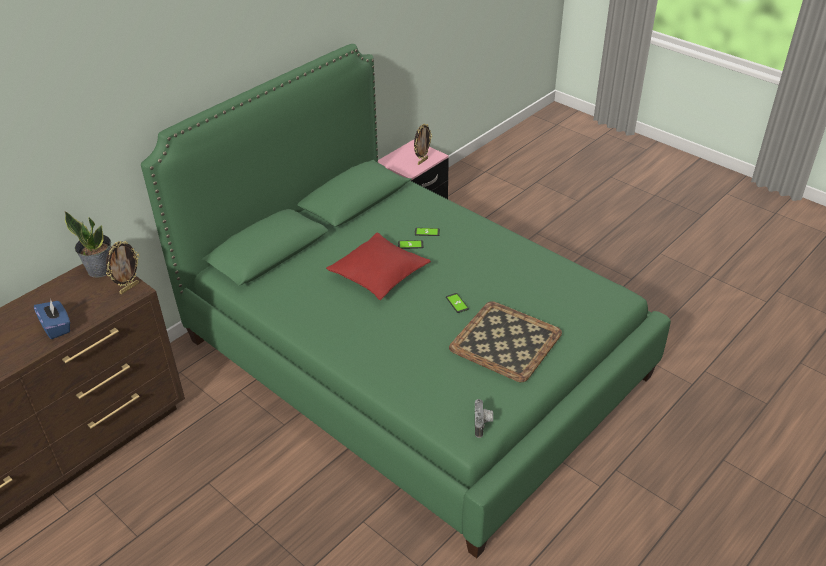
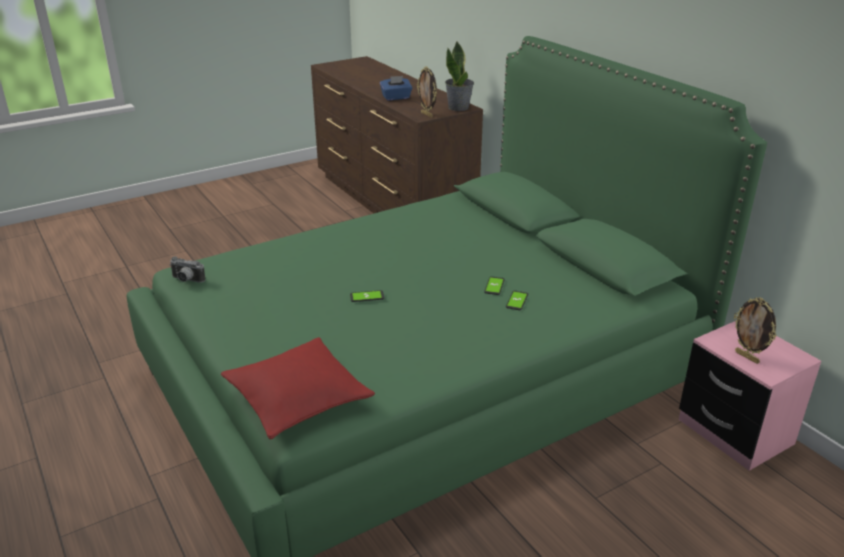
camera: 105 degrees right, 10 degrees down
red pillow [326,233,431,300] -> red pillow moved to [221,337,375,439]
tray [449,301,562,382] -> none

